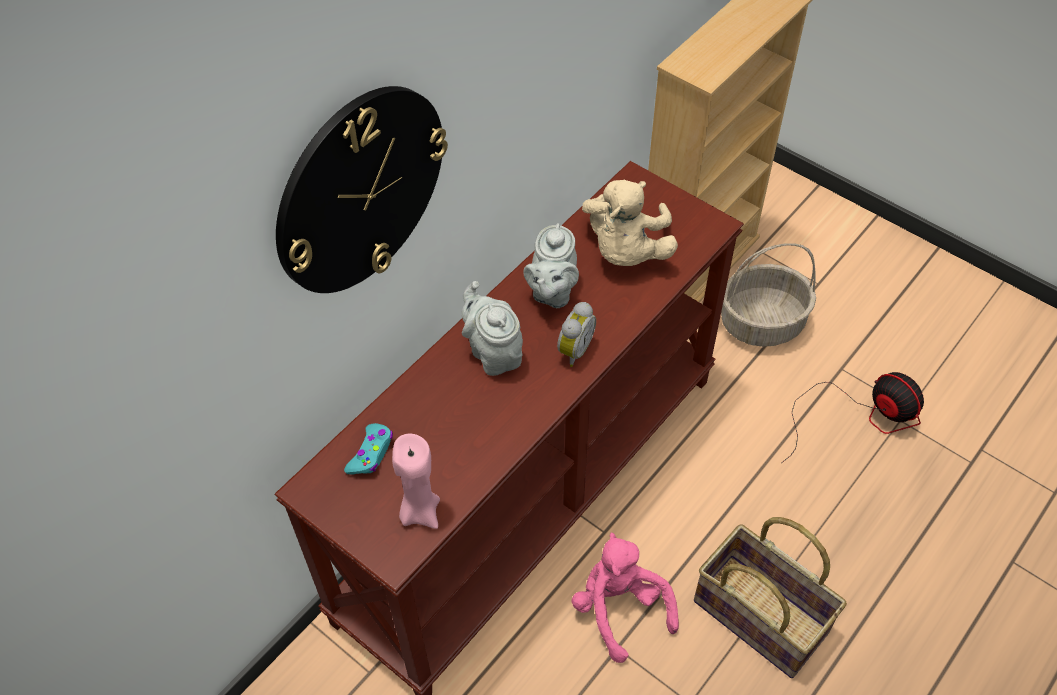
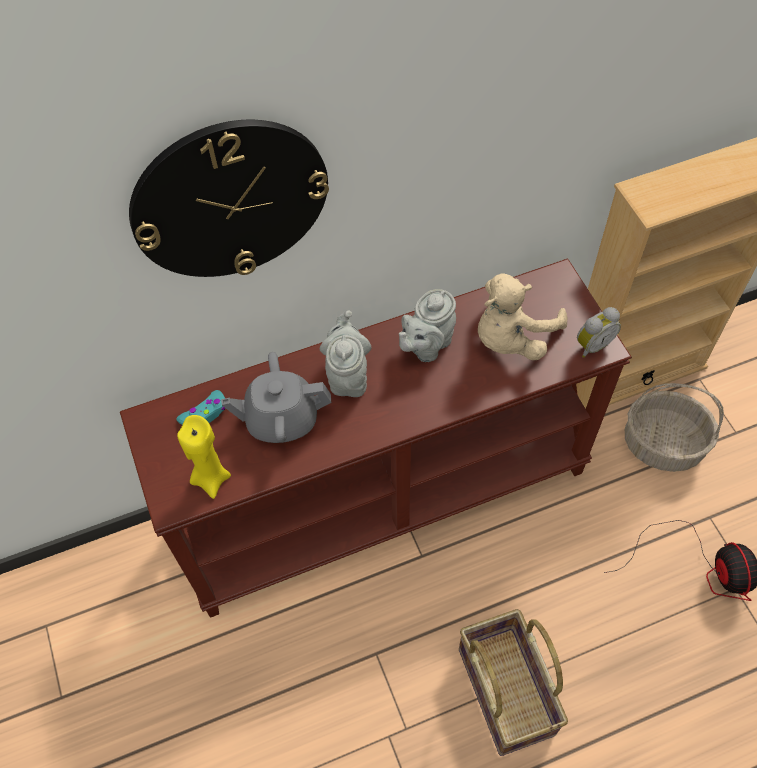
camera: 30 degrees right, 5 degrees up
pink candle [392,434,440,529] -> yellow candle [177,415,231,499]
alarm clock [557,302,596,367] -> alarm clock moved to [577,307,621,358]
pink plush toy [571,533,679,663] -> none
none -> grey teapot [221,352,331,443]

